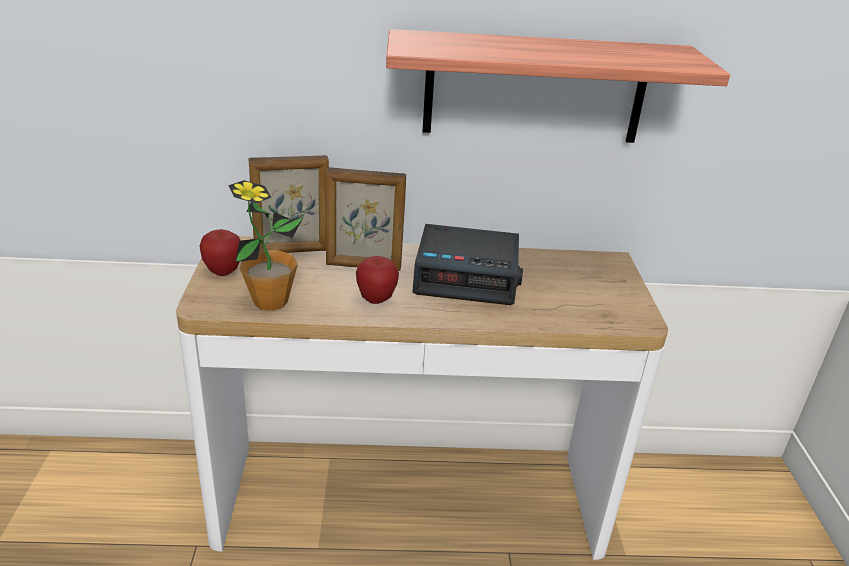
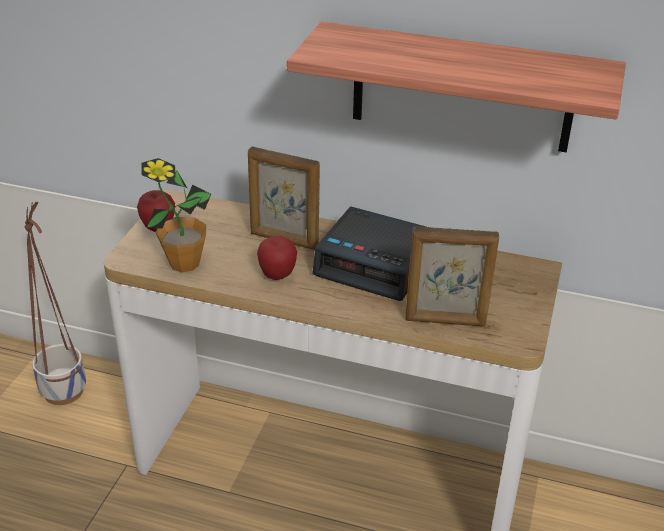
camera: 20 degrees right, 5 degrees up
picture frame [249,155,329,253] -> picture frame moved to [405,226,499,326]
none -> planter [25,202,86,405]

